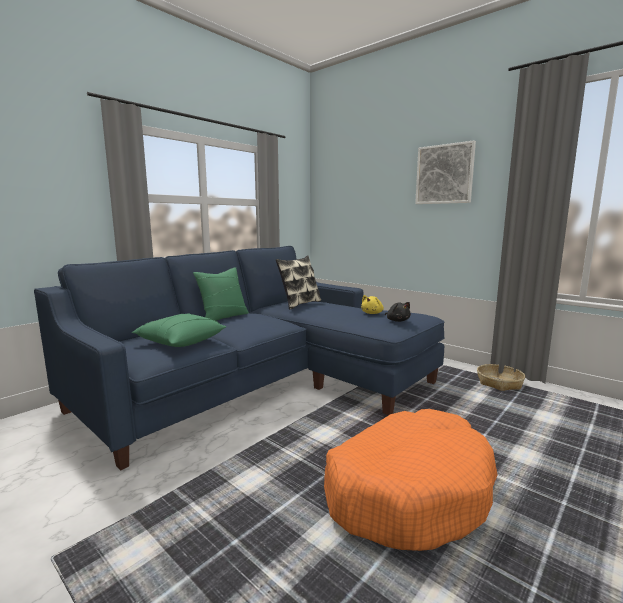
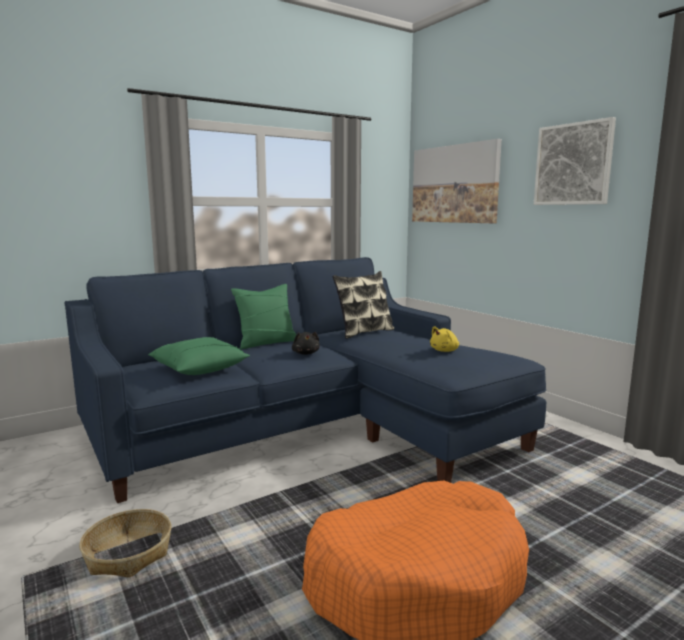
camera: 15 degrees right, 0 degrees up
black plush toy [385,302,411,322] -> black plush toy moved to [292,332,320,355]
basket [477,364,525,391] -> basket moved to [79,509,171,577]
none -> picture [412,139,502,223]

